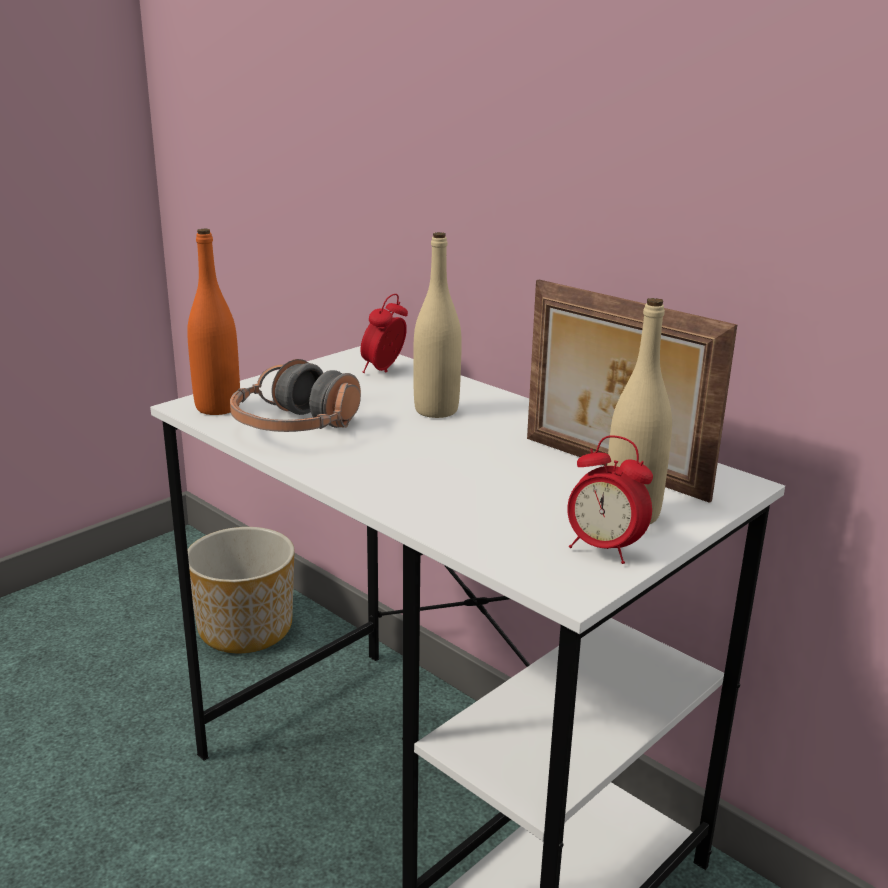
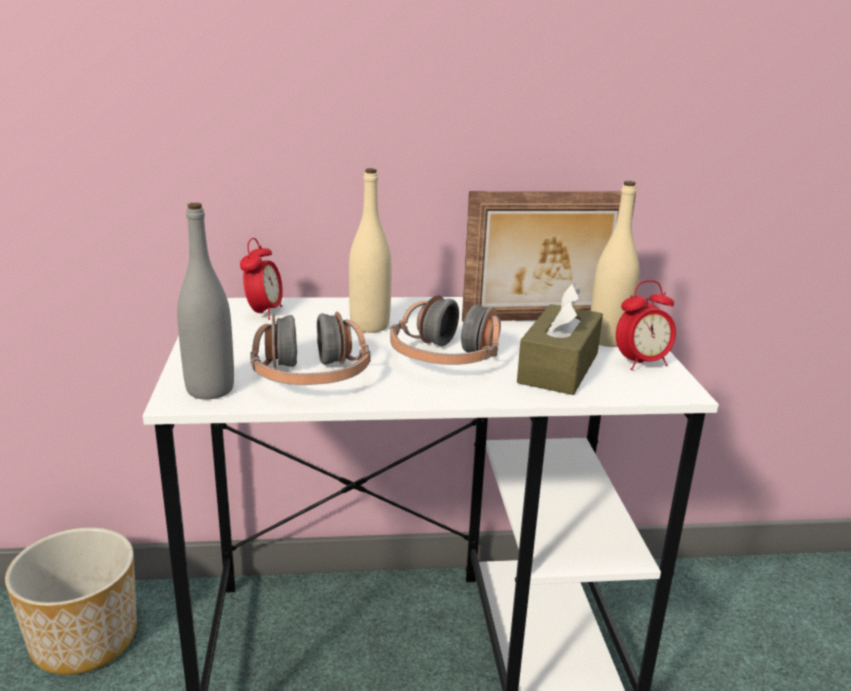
camera: 50 degrees left, 0 degrees up
orange bottle [187,228,240,415] -> grey bottle [177,203,234,399]
alarm clock [360,294,408,373] -> alarm clock turned 150 degrees counterclockwise [240,238,283,320]
none -> headphones [390,295,501,365]
none -> brown tissue box [517,283,603,395]

